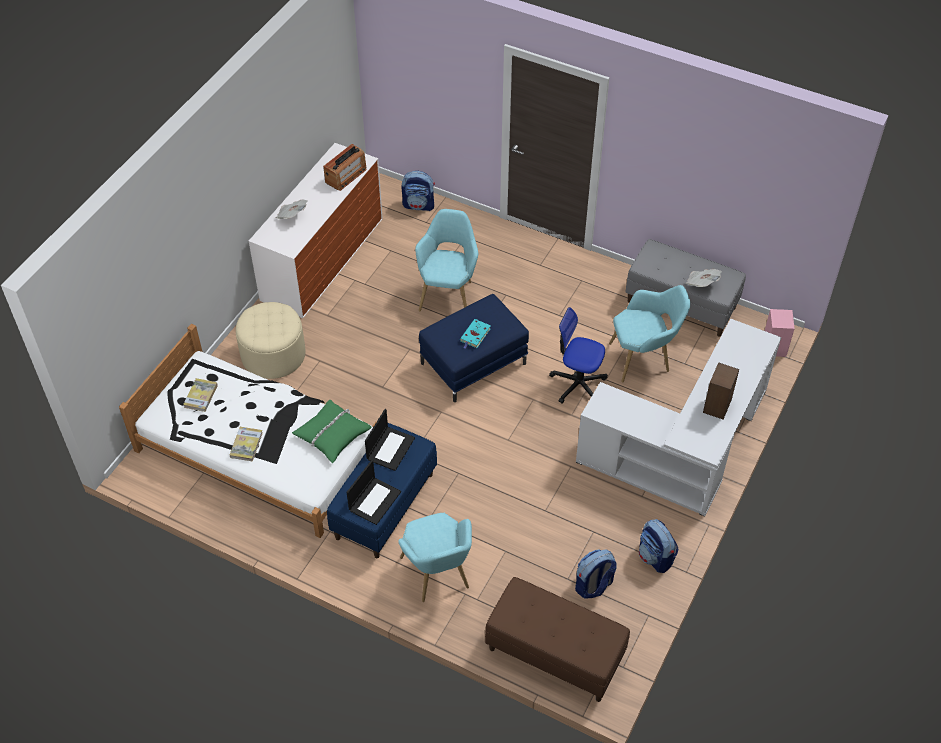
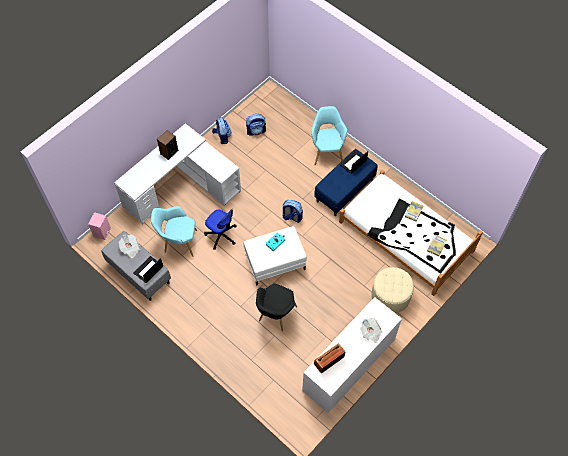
camera: 165 degrees left, 10 degrees up
green pillow [292,400,372,463] -> none
laptop [365,409,415,471] -> laptop moved to [134,256,163,283]
backpack [402,171,435,211] -> backpack moved to [282,200,303,223]
turquoise armchair [415,209,478,311] -> black armchair [256,283,297,331]
blue ottoman [419,294,529,402] -> white ottoman [244,226,307,285]
brown bench [485,577,630,702] -> none

